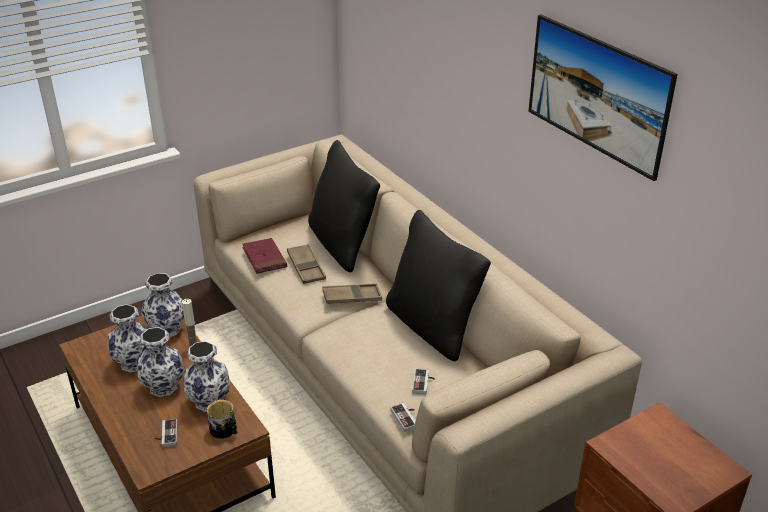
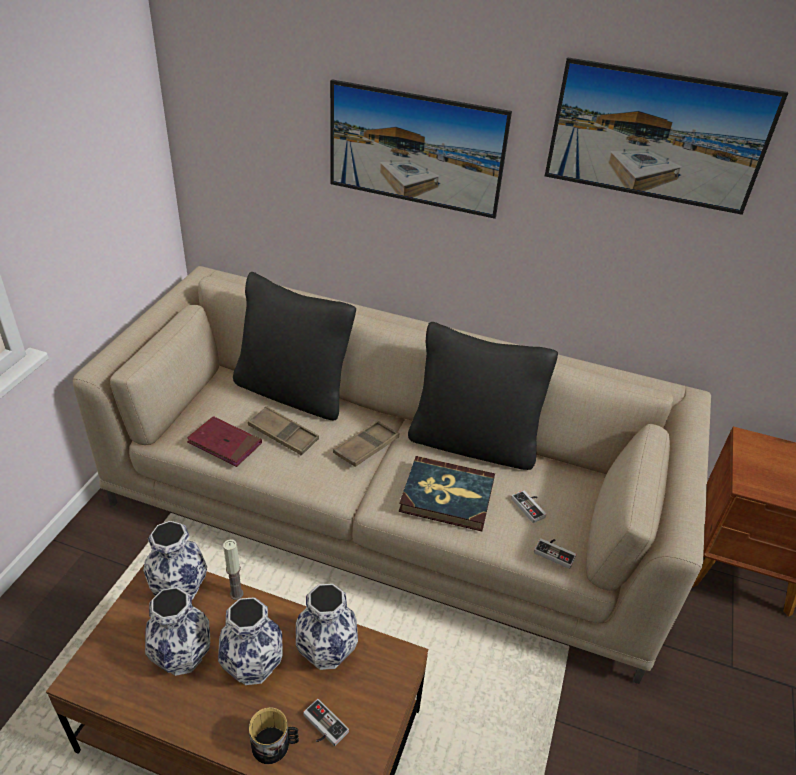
camera: 40 degrees left, 5 degrees up
mug [207,400,237,439] -> mug moved to [249,707,299,764]
none -> picture [330,79,512,219]
none -> book [399,456,495,531]

